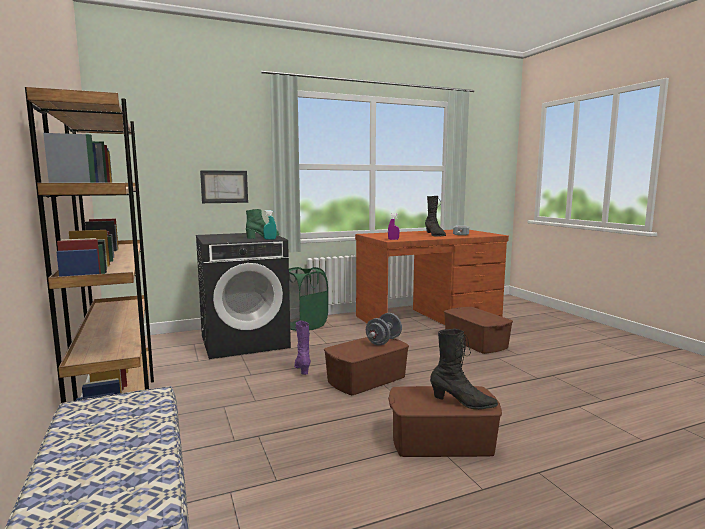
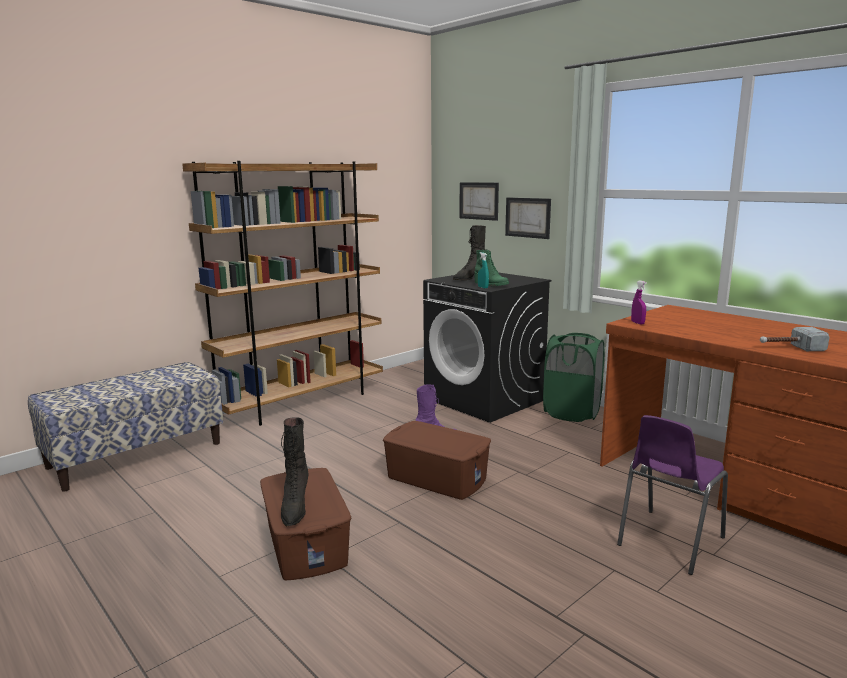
camera: 70 degrees right, 5 degrees up
grey dumbbell [366,313,402,346] -> none
black boot [425,196,446,236] -> black boot moved to [453,225,486,280]
brown storage box [444,307,513,354] -> purple chair [617,415,728,575]
none -> picture [459,182,499,221]

